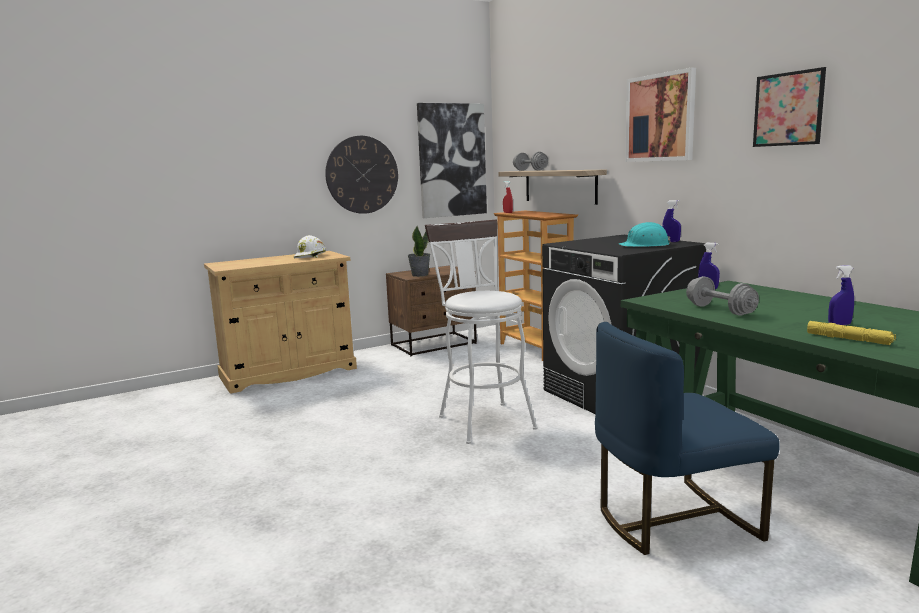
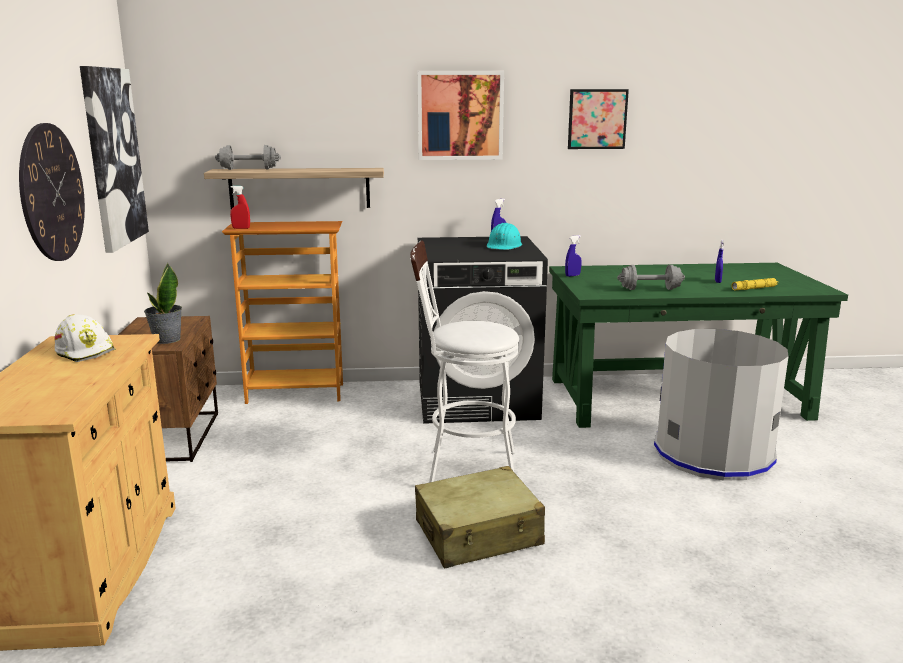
camera: 65 degrees left, 5 degrees up
blue chair [595,322,780,555] -> grey trash can [654,329,789,481]
none -> beige suitcase [415,466,545,568]

